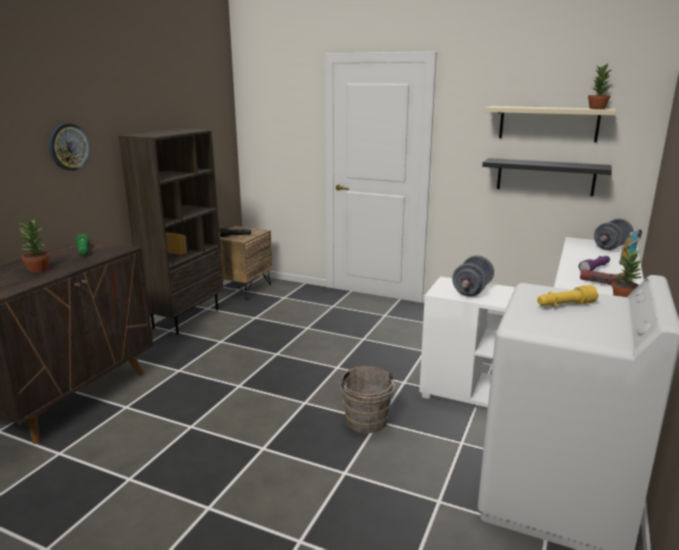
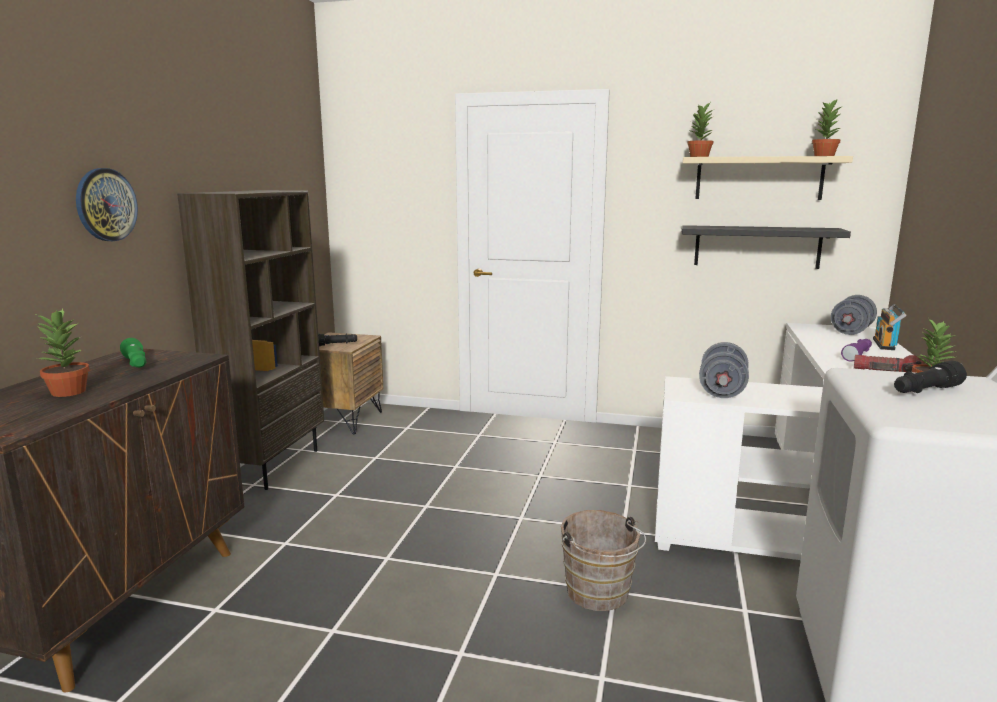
camera: 10 degrees left, 5 degrees down
yellow flashlight [537,285,598,307] -> black flashlight [894,361,967,393]
none -> potted plant [687,103,714,157]

